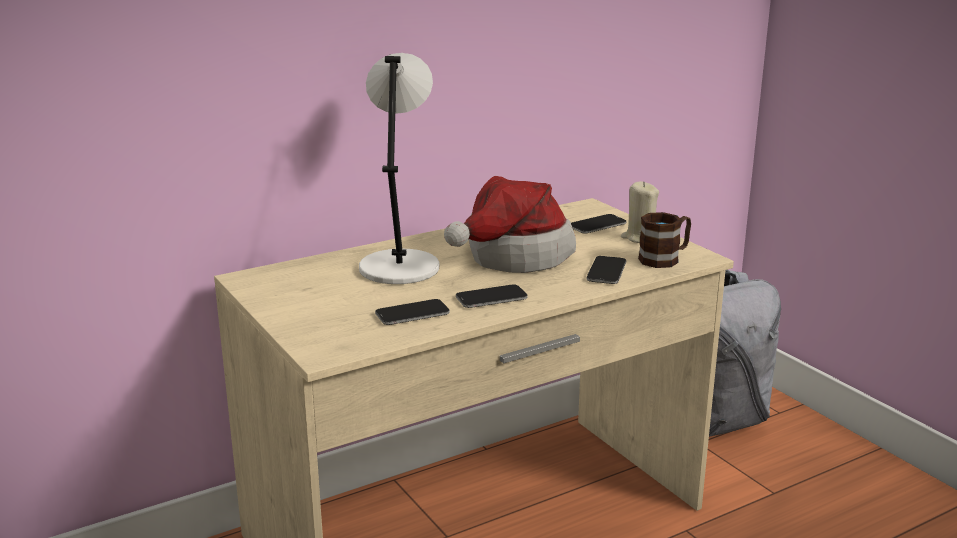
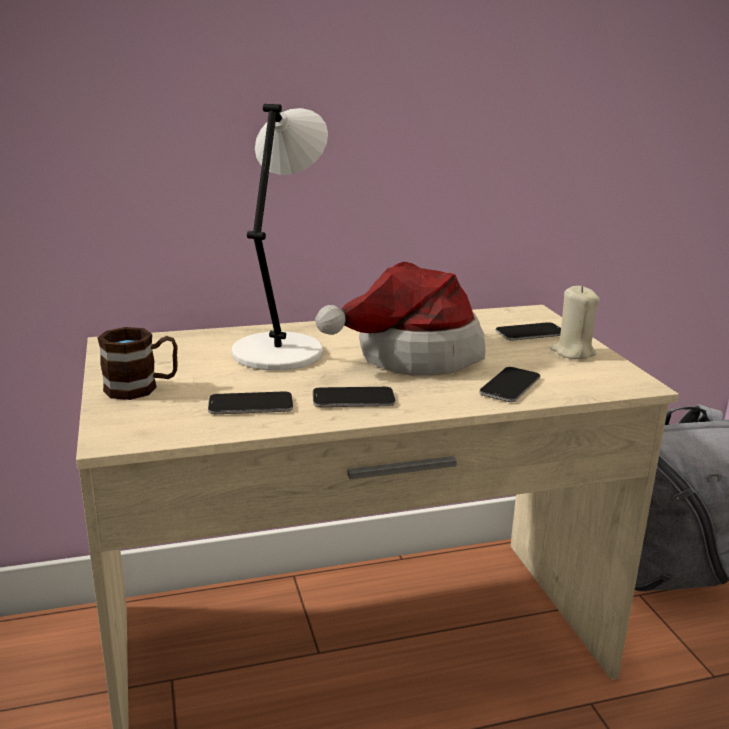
camera: 15 degrees right, 0 degrees up
brown mug [638,212,691,268] -> brown mug moved to [97,327,178,400]

